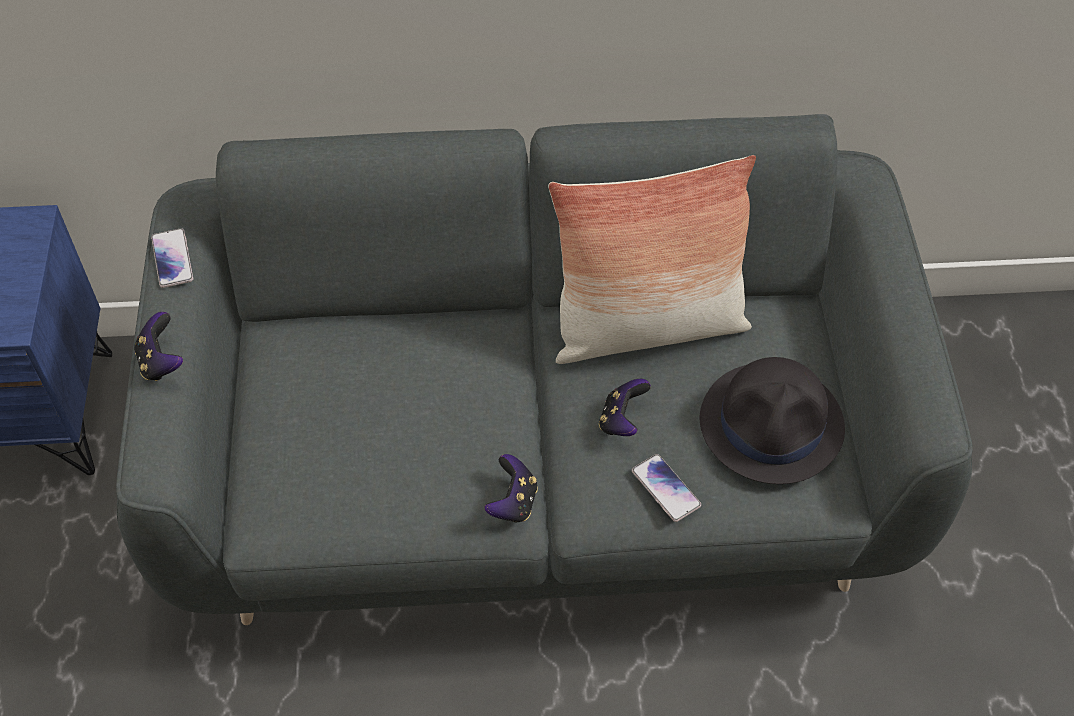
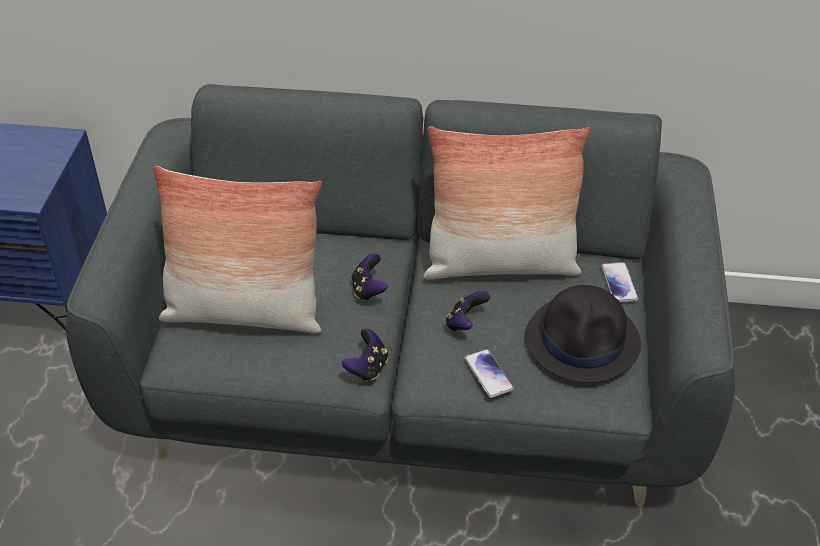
camera: 10 degrees right, 10 degrees down
game controller [134,312,183,381] -> game controller moved to [351,253,388,301]
phone [151,228,193,288] -> phone moved to [601,262,638,302]
none -> pillow [154,166,322,333]

